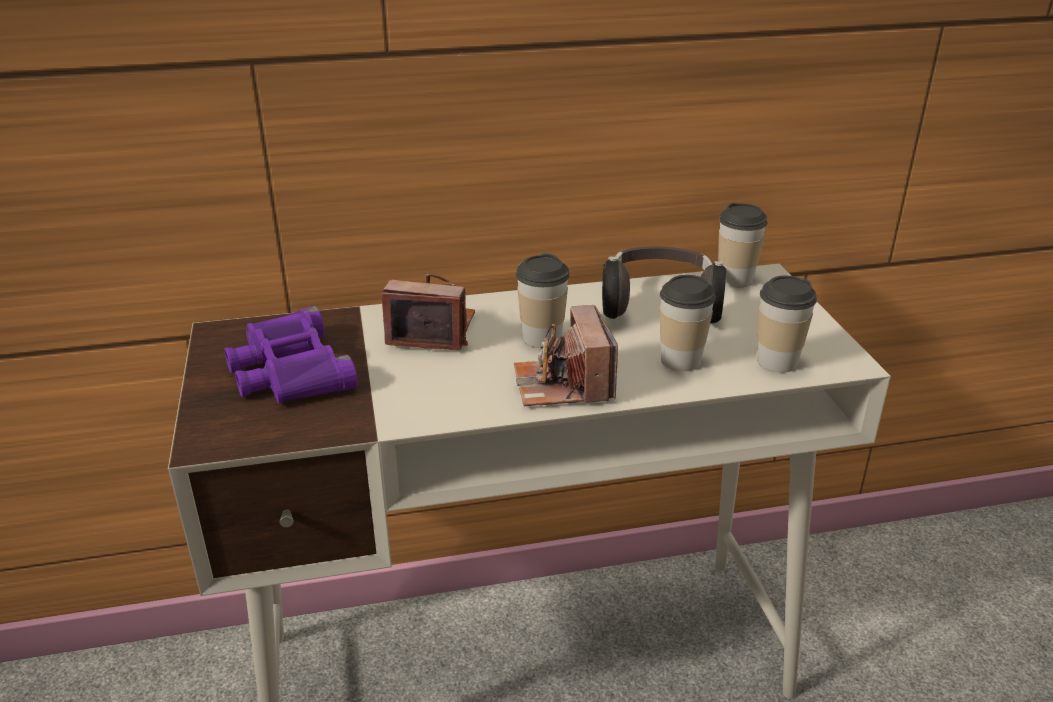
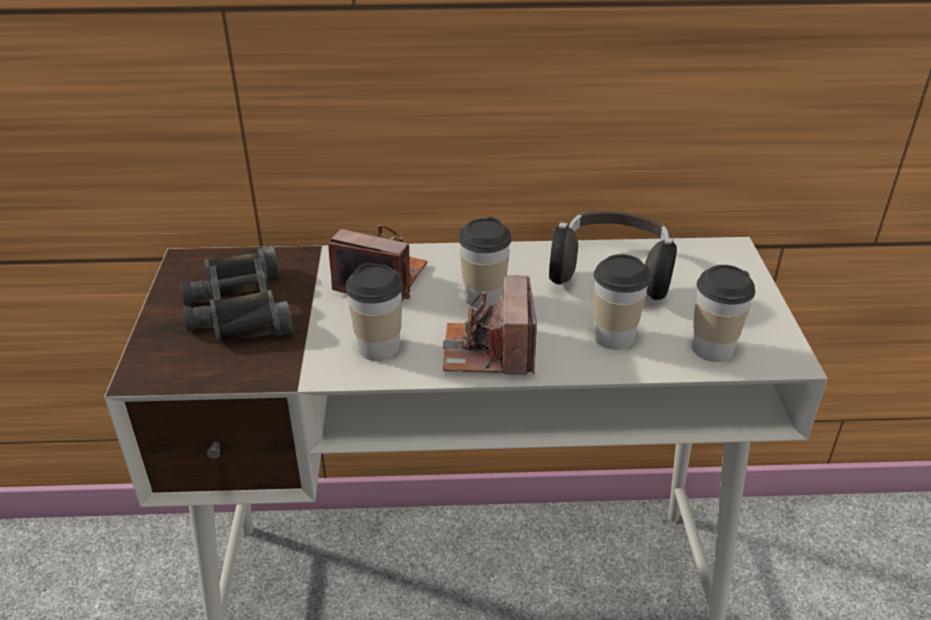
camera: 10 degrees right, 5 degrees up
purple binoculars [224,306,358,403] -> black binoculars [180,246,293,342]
cup [718,203,768,288] -> cup moved to [346,263,403,361]

